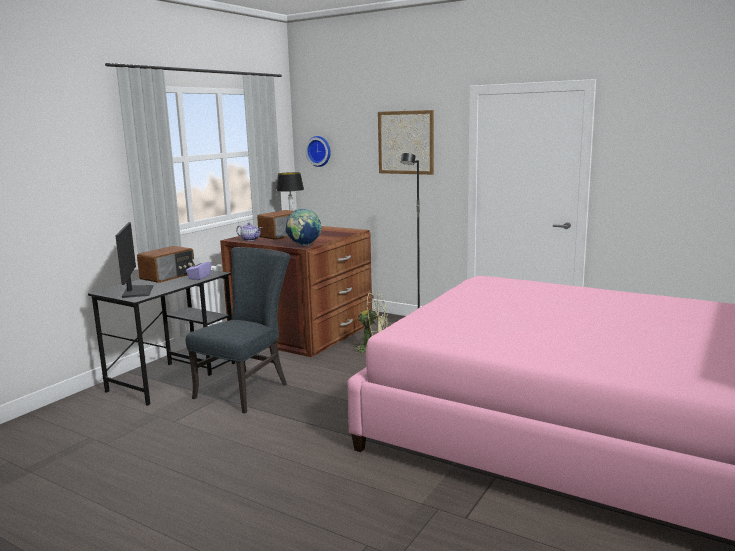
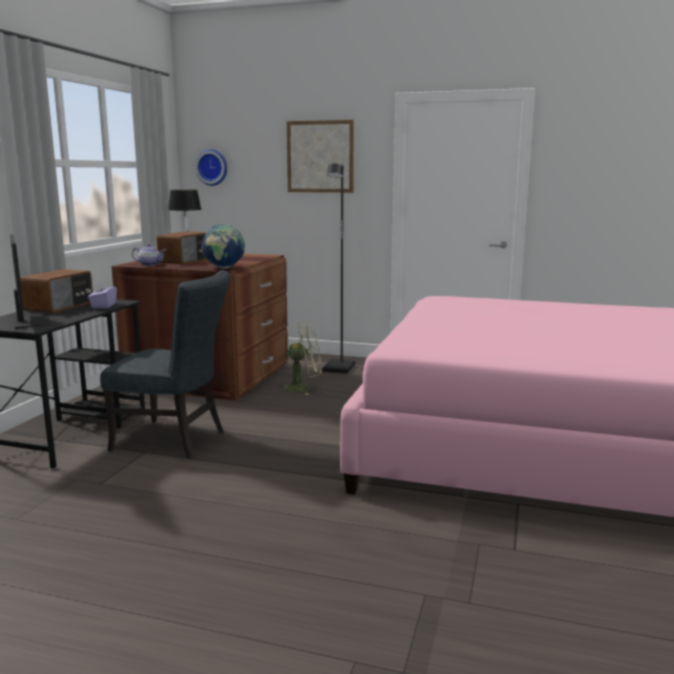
camera: 15 degrees left, 0 degrees up
grey chair [186,247,291,414] -> grey chair turned 90 degrees clockwise [100,270,231,459]

